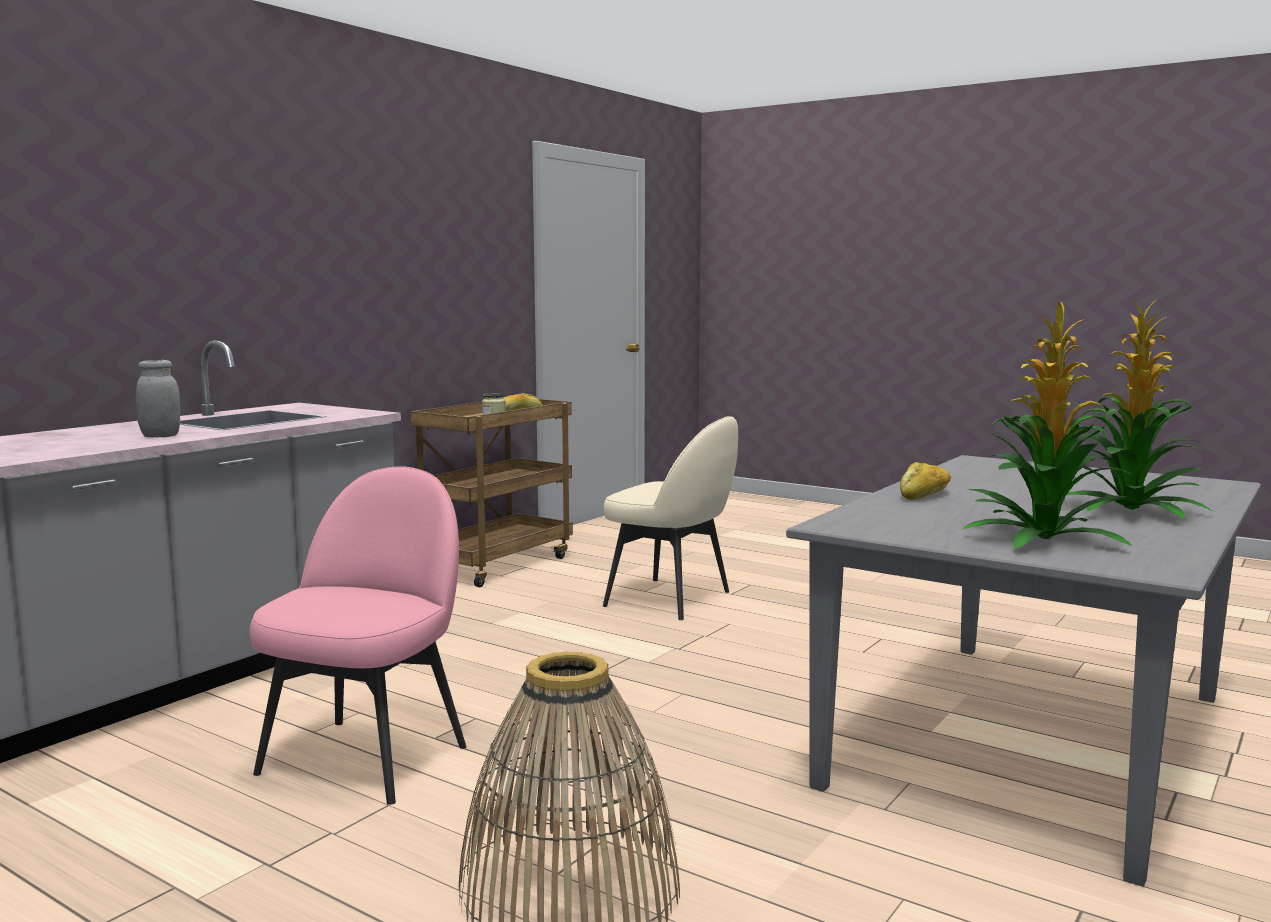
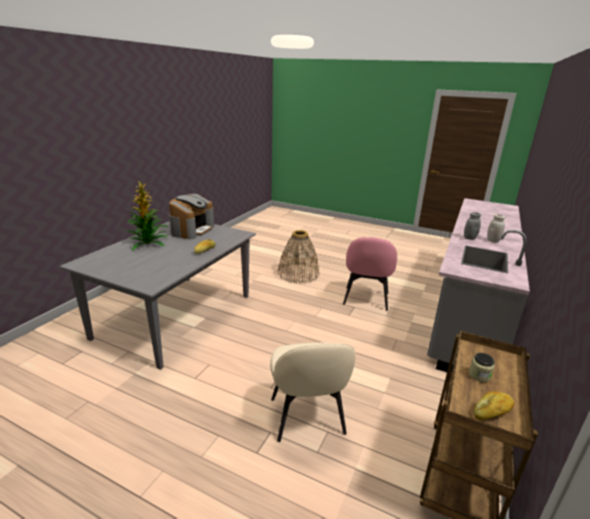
camera: 170 degrees right, 15 degrees up
beige chair [603,416,738,620] -> beige chair turned 120 degrees counterclockwise [270,342,355,442]
potted plant [963,302,1132,549] -> coffee machine [169,194,214,239]
none -> white jar [487,214,505,242]

